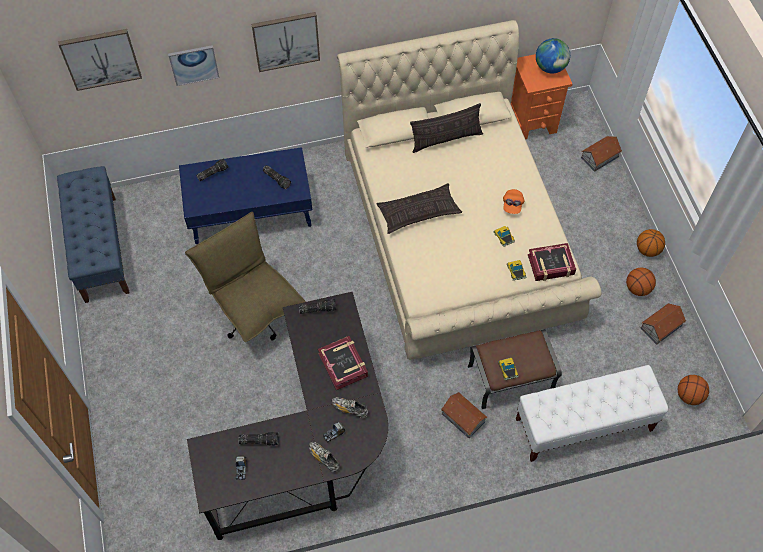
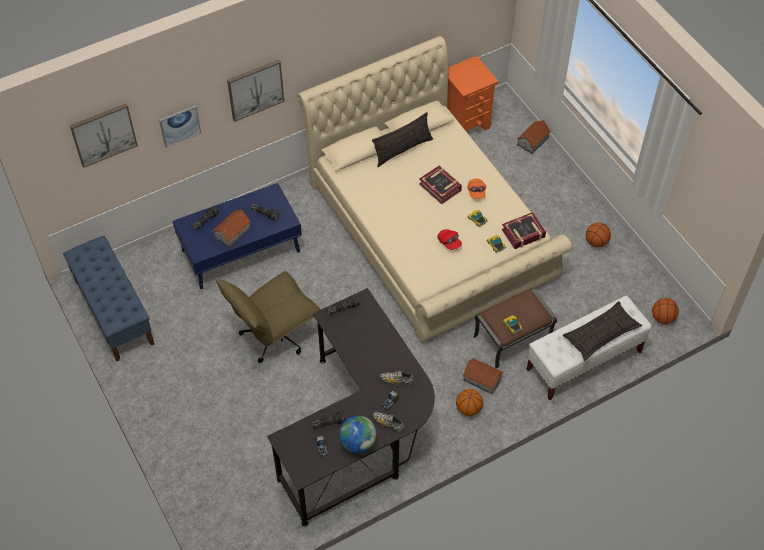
camera: 15 degrees left, 5 degrees down
beige office chair [185,212,306,342] -> beige office chair turned 75 degrees counterclockwise [215,271,321,363]
book [318,336,368,391] -> book moved to [419,166,462,204]
pillow [376,183,462,234] -> pillow moved to [563,301,642,361]
globe [536,38,570,74] -> globe moved to [339,415,377,454]
basketball [637,229,665,257] -> basketball moved to [456,389,483,416]
toy house [641,303,686,345] -> toy house moved to [212,210,251,248]
none -> red cap [438,229,462,250]

